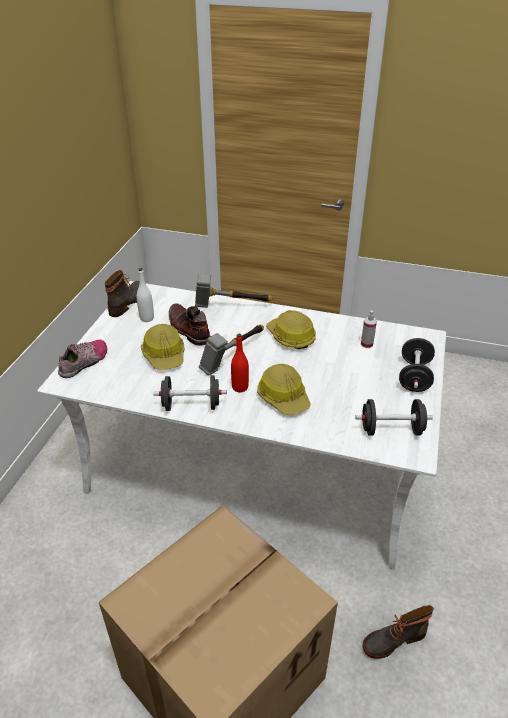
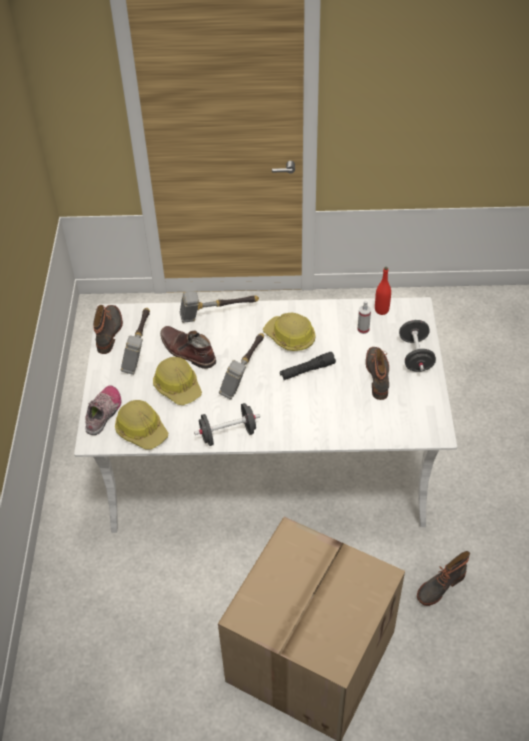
camera: 15 degrees left, 10 degrees up
white bottle [137,268,154,322] -> hammer [120,308,150,375]
red bottle [231,334,249,392] -> red bottle moved to [375,267,391,315]
hard hat [257,364,311,415] -> hard hat moved to [115,400,168,450]
black dumbbell [355,399,433,436] -> none
none -> black flashlight [280,352,336,380]
none -> boot [366,347,389,400]

